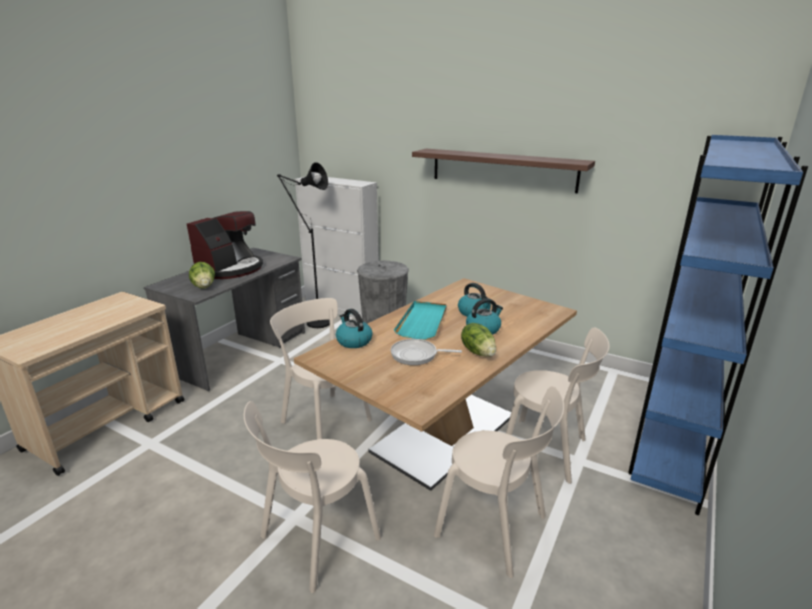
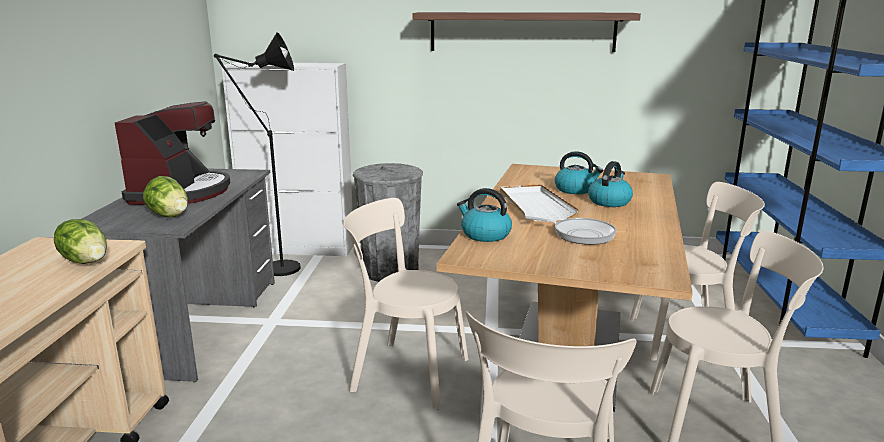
camera: 25 degrees left, 5 degrees down
frying pan [391,339,462,365] -> frying pan turned 135 degrees counterclockwise [525,216,617,245]
turquoise tray [394,301,447,340] -> white tray [500,184,579,221]
lettuce [461,323,496,357] -> lettuce moved to [54,219,107,264]

